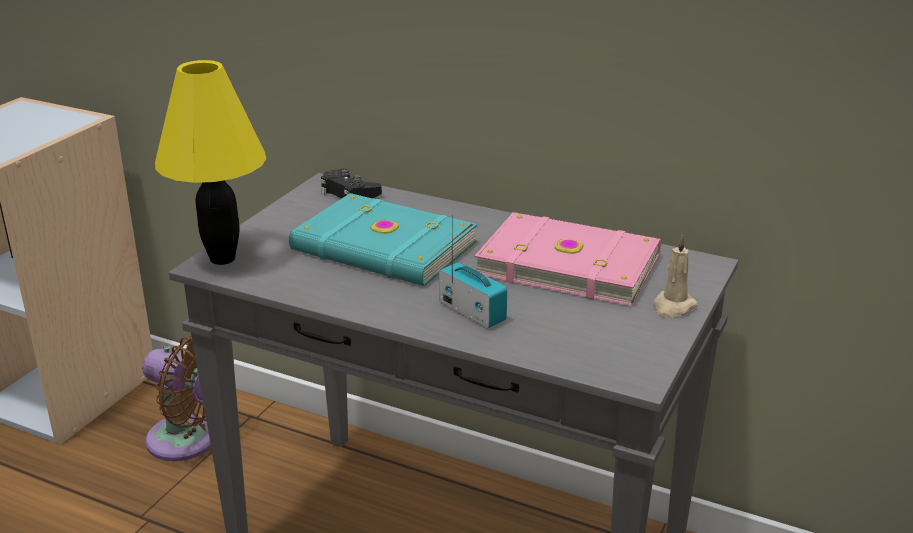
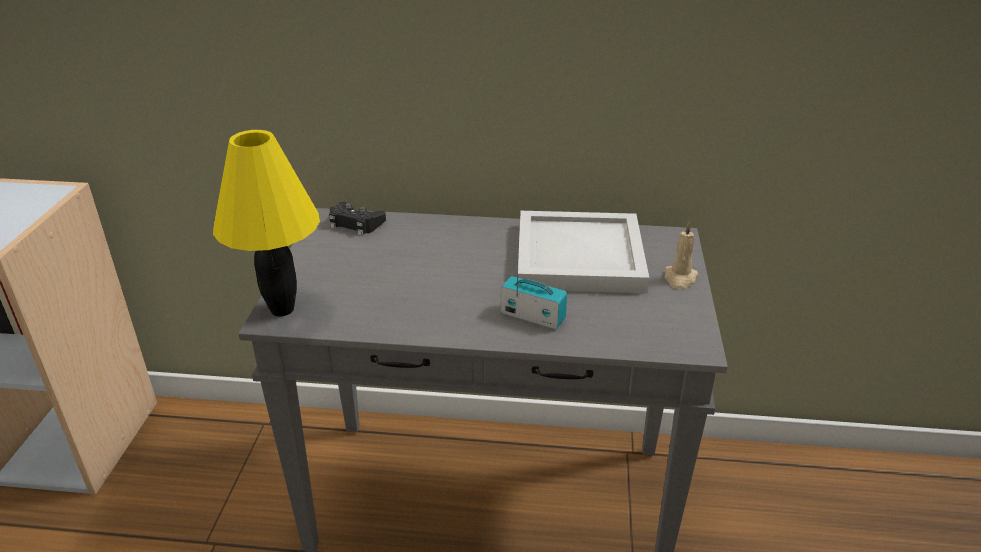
camera: 20 degrees left, 5 degrees up
brown fan [142,335,234,461] -> none
turquoise book [289,193,477,286] -> none
pink book [475,212,661,306] -> white tray [518,211,649,293]

